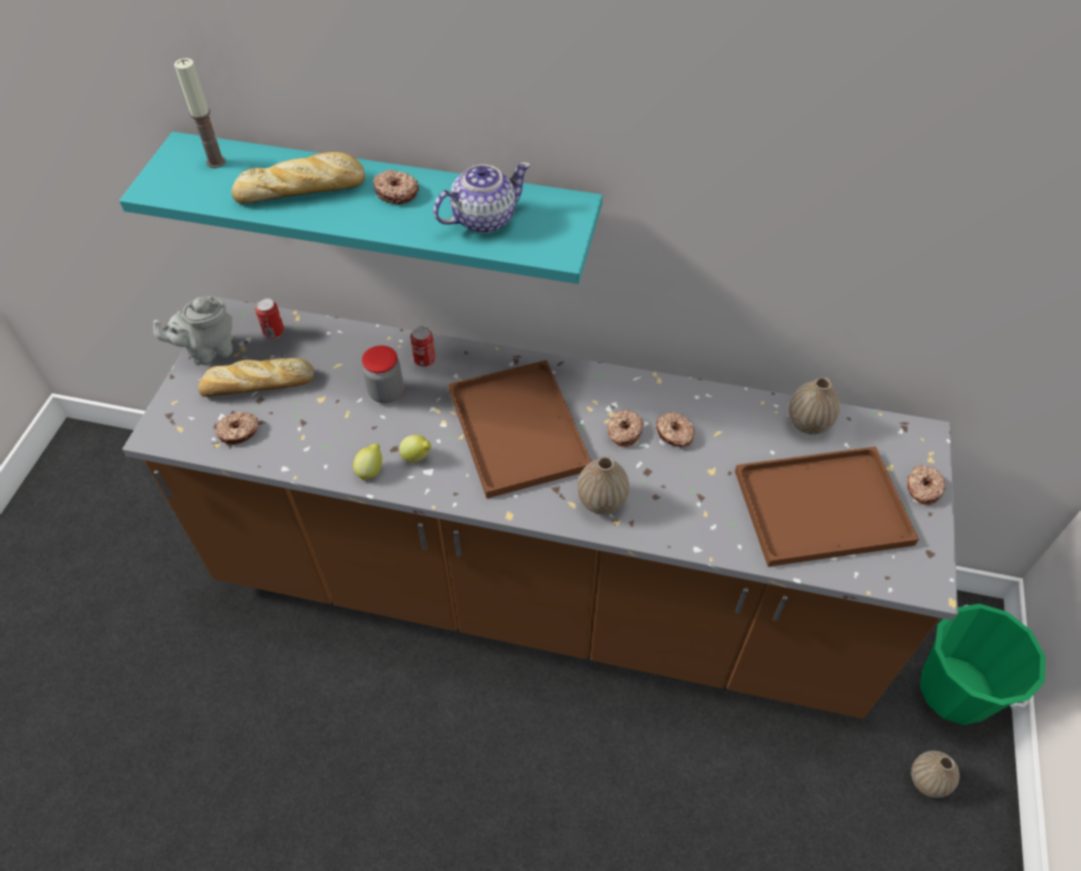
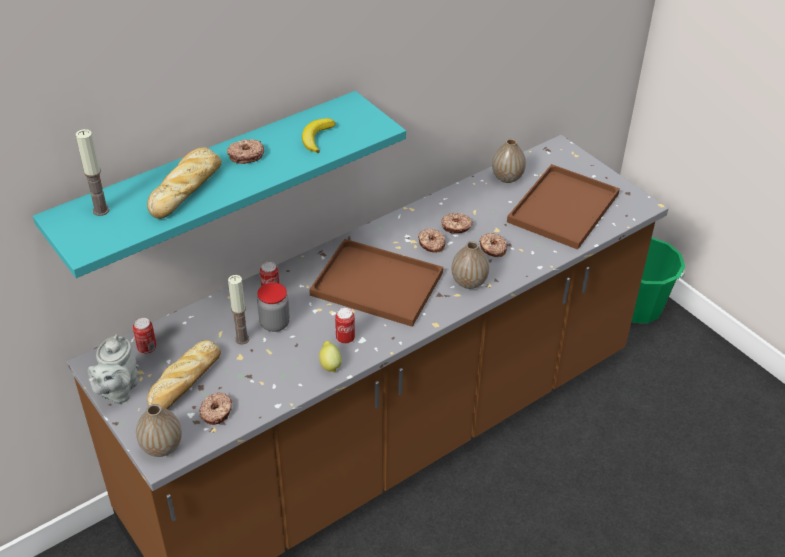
camera: 50 degrees left, 10 degrees down
lemon [399,435,432,463] -> can [335,308,355,344]
teapot [433,161,531,233] -> banana [302,118,335,153]
donut [907,464,946,505] -> donut moved to [479,233,507,257]
vase [911,751,960,798] -> vase moved to [136,404,182,457]
none -> candle [228,275,249,345]

